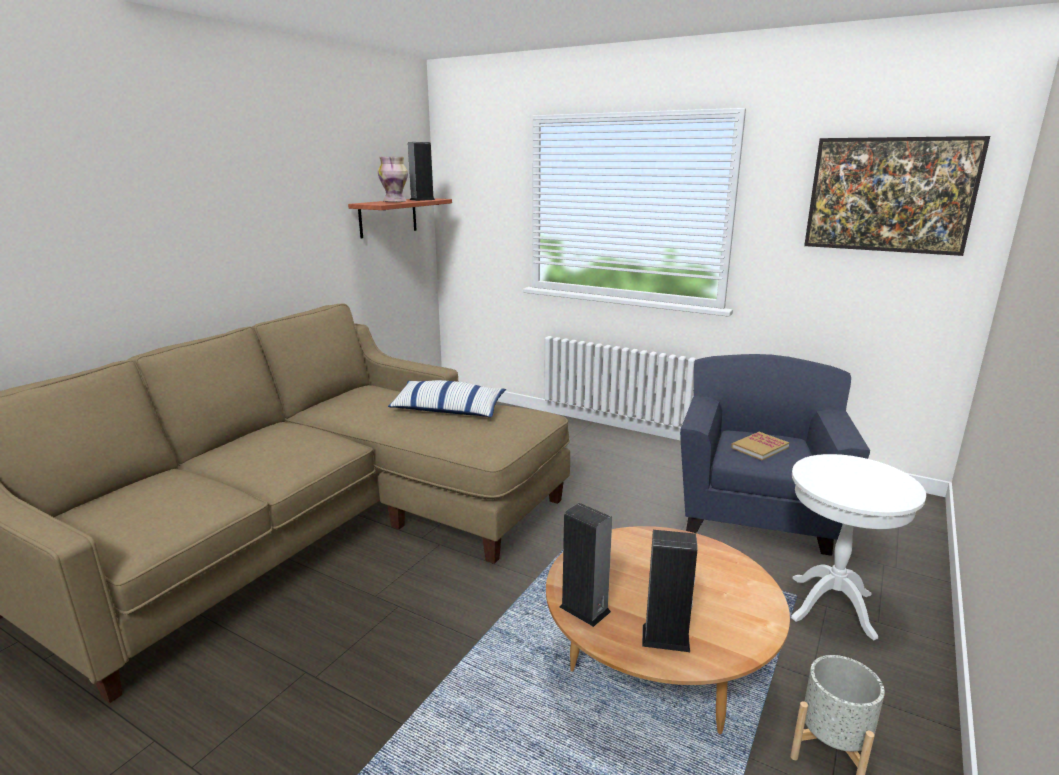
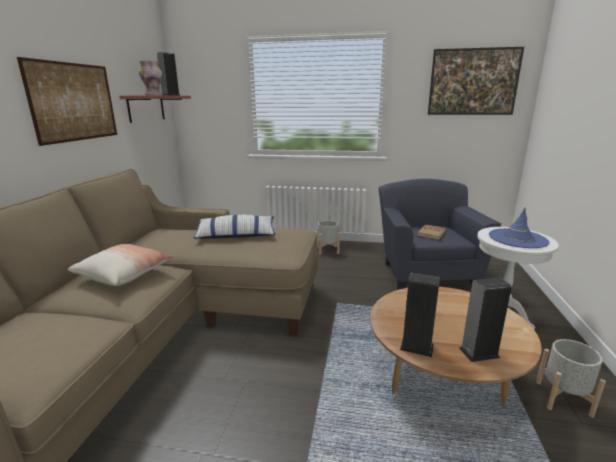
camera: 20 degrees left, 0 degrees up
none -> picture [17,57,117,146]
none -> pillow [67,244,174,286]
none -> grey planter [317,220,340,255]
none -> blue hat [489,208,549,248]

